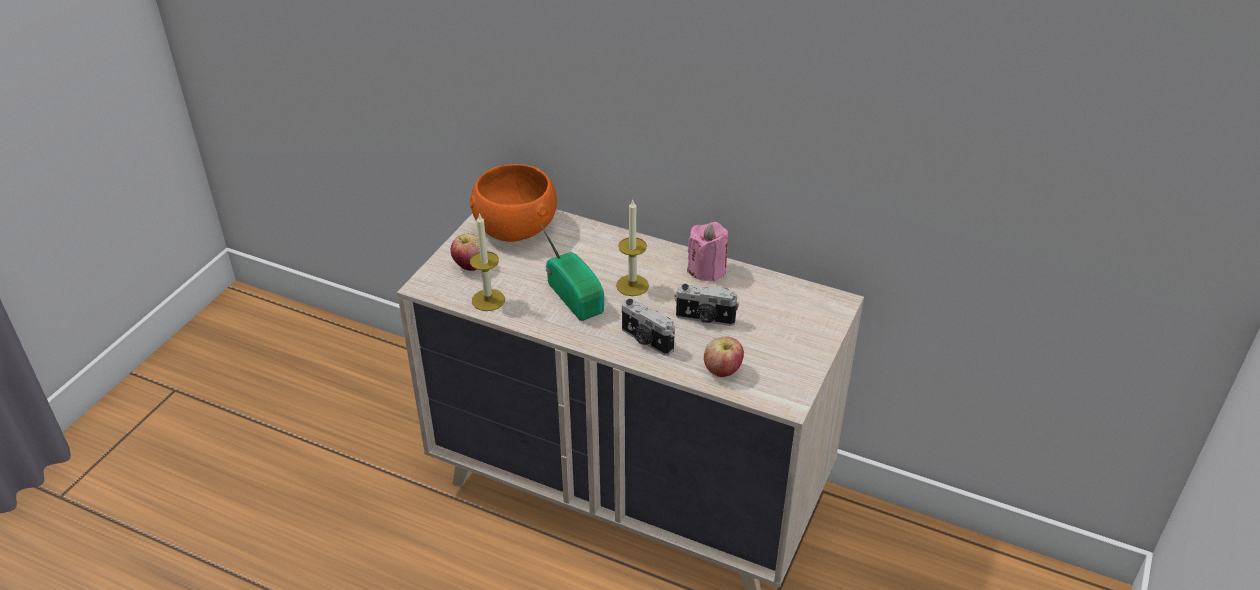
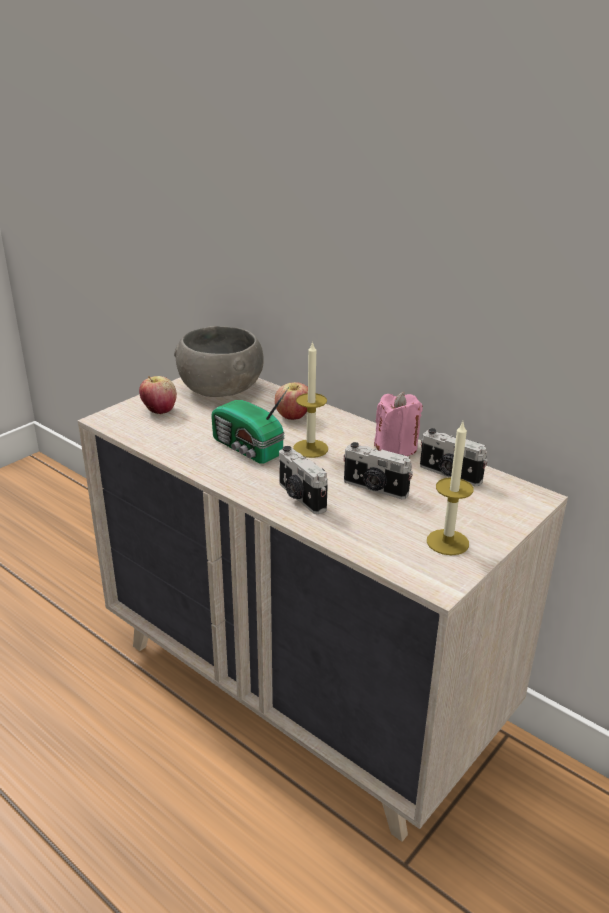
camera: 15 degrees right, 10 degrees down
orange bowl [470,164,557,242] -> grey bowl [174,326,264,397]
candle [470,213,505,311] -> candle moved to [427,422,474,555]
radio [541,225,604,321] -> radio turned 150 degrees clockwise [211,387,289,464]
apple [704,336,744,377] -> apple moved to [275,382,308,420]
none -> camera [420,428,488,486]

